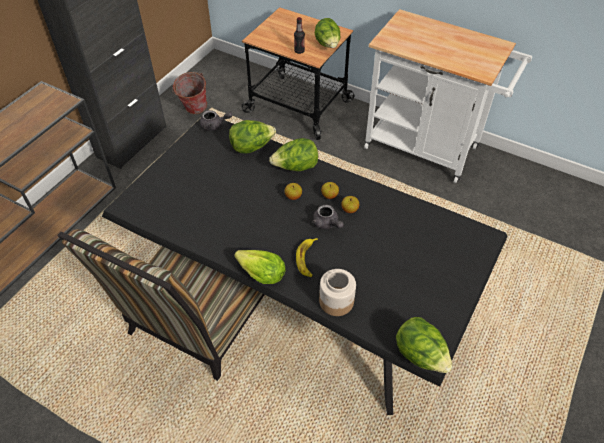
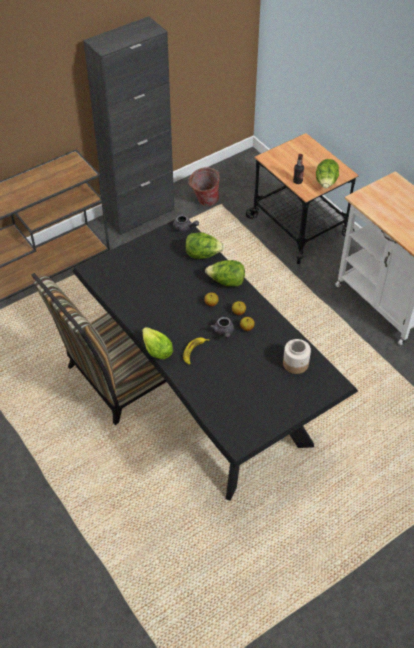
camera: 25 degrees right, 0 degrees up
jar [319,269,356,316] -> jar moved to [283,339,311,374]
lettuce [396,317,453,373] -> none

